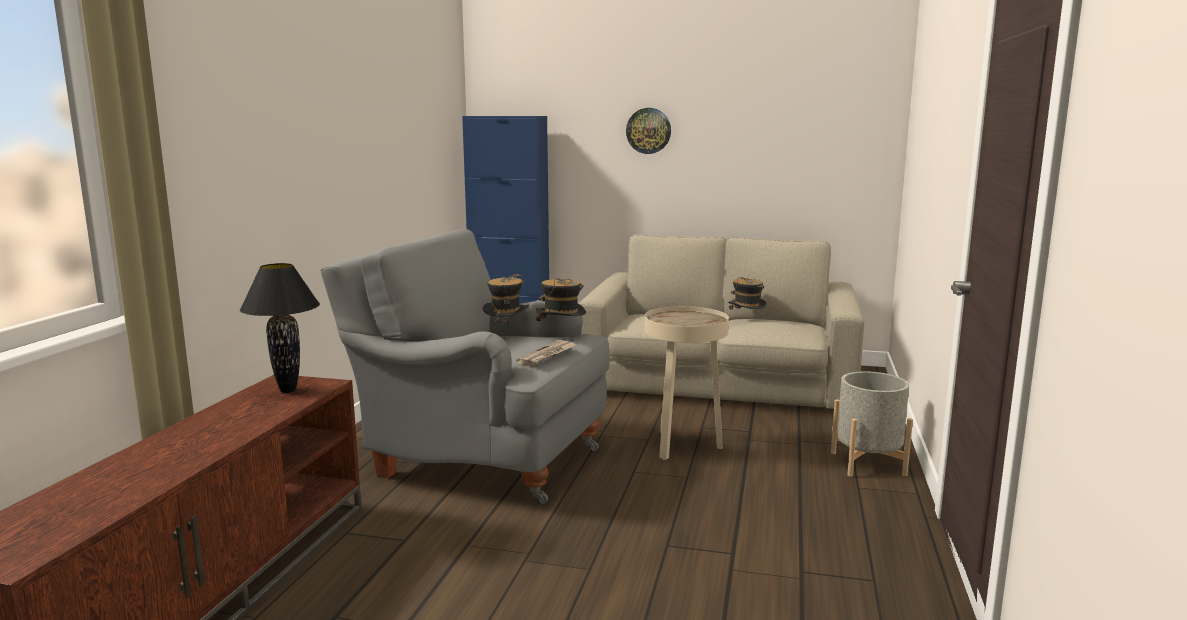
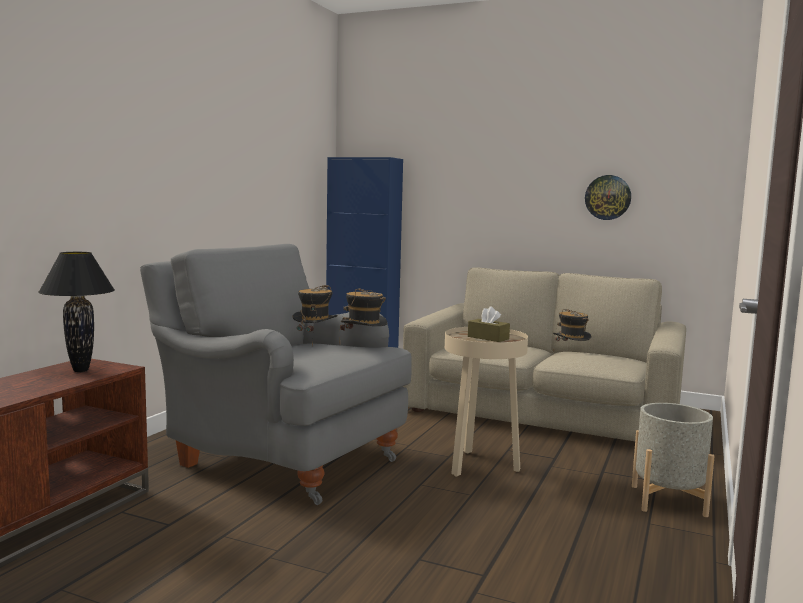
camera: 10 degrees right, 5 degrees down
newspaper [516,340,576,366] -> none
wall clock [626,108,671,154] -> wall clock moved to [585,175,631,220]
none -> brown tissue box [468,306,510,342]

